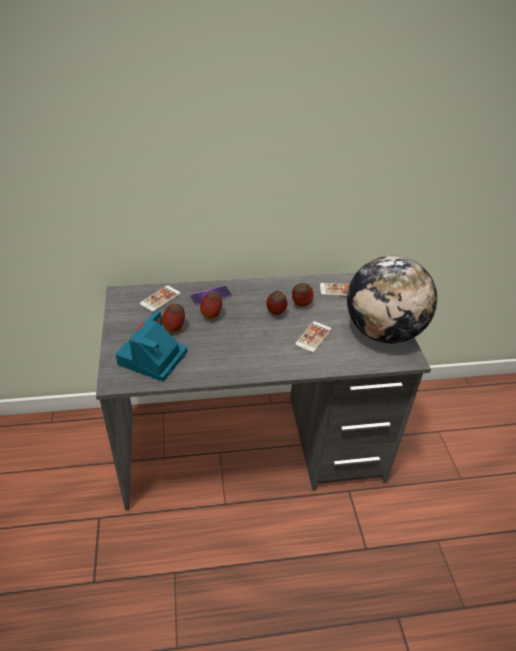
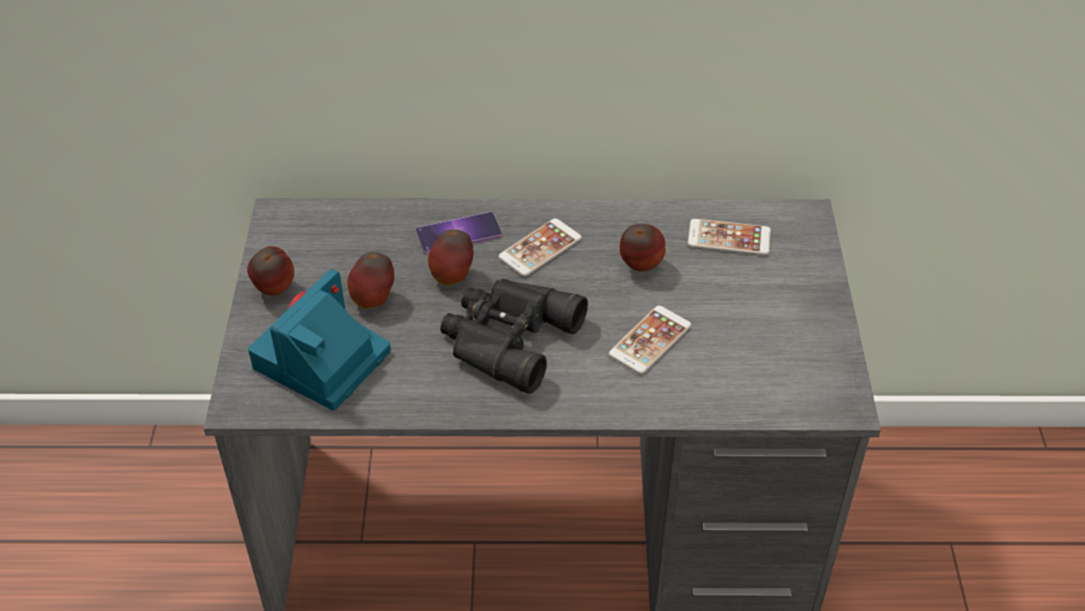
camera: 10 degrees right, 5 degrees up
phone [139,285,180,312] -> phone moved to [498,218,582,277]
apple [266,291,288,315] -> apple moved to [247,246,294,296]
globe [347,255,437,344] -> none
none -> black binoculars [440,279,588,394]

